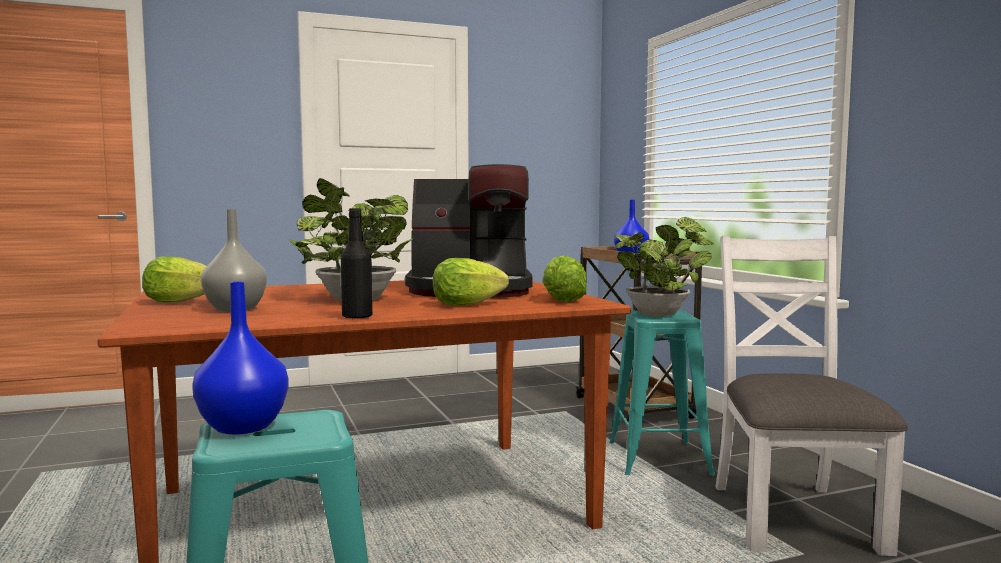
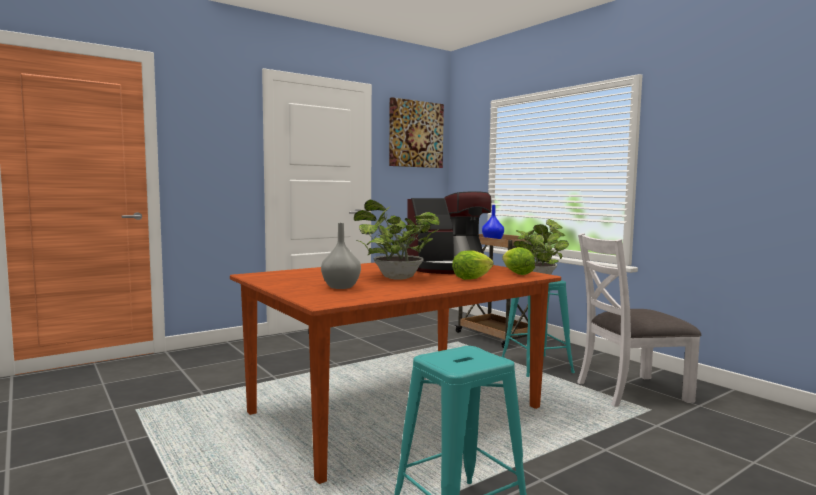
camera: 15 degrees left, 0 degrees up
lettuce [142,256,206,303] -> none
blue vase [192,281,289,435] -> none
black bottle [341,208,373,319] -> none
white chair [715,236,908,556] -> white chair turned 90 degrees counterclockwise [577,233,701,407]
none -> picture [389,97,444,168]

